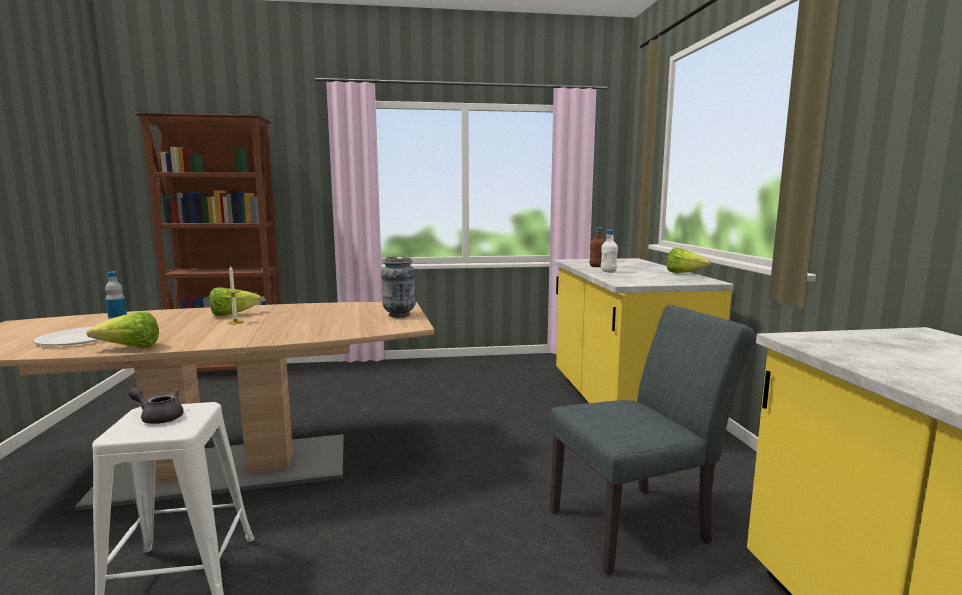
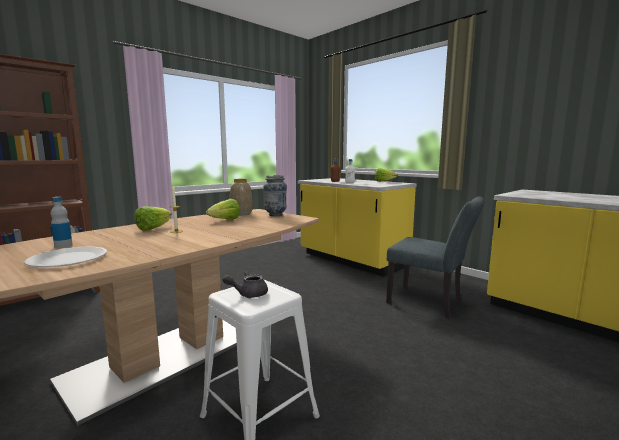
camera: 35 degrees left, 0 degrees up
lettuce [87,312,159,348] -> lettuce moved to [206,199,240,220]
grey chair [549,305,754,575] -> grey chair turned 90 degrees clockwise [386,196,485,318]
none -> vase [230,179,253,215]

